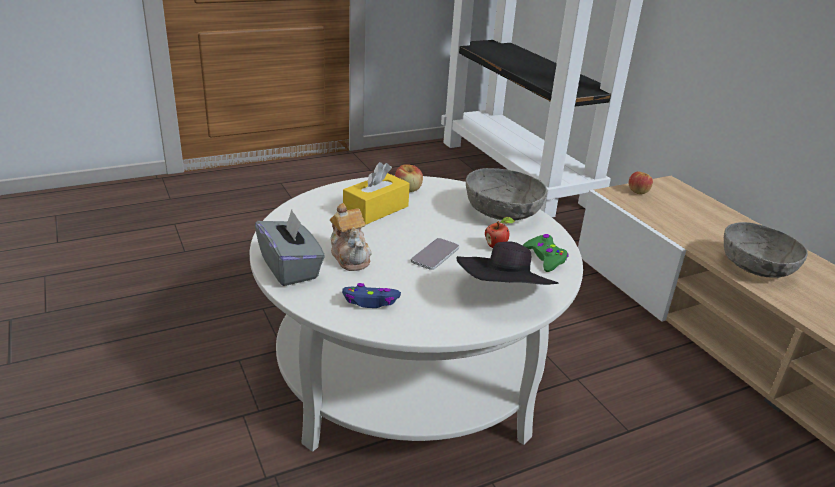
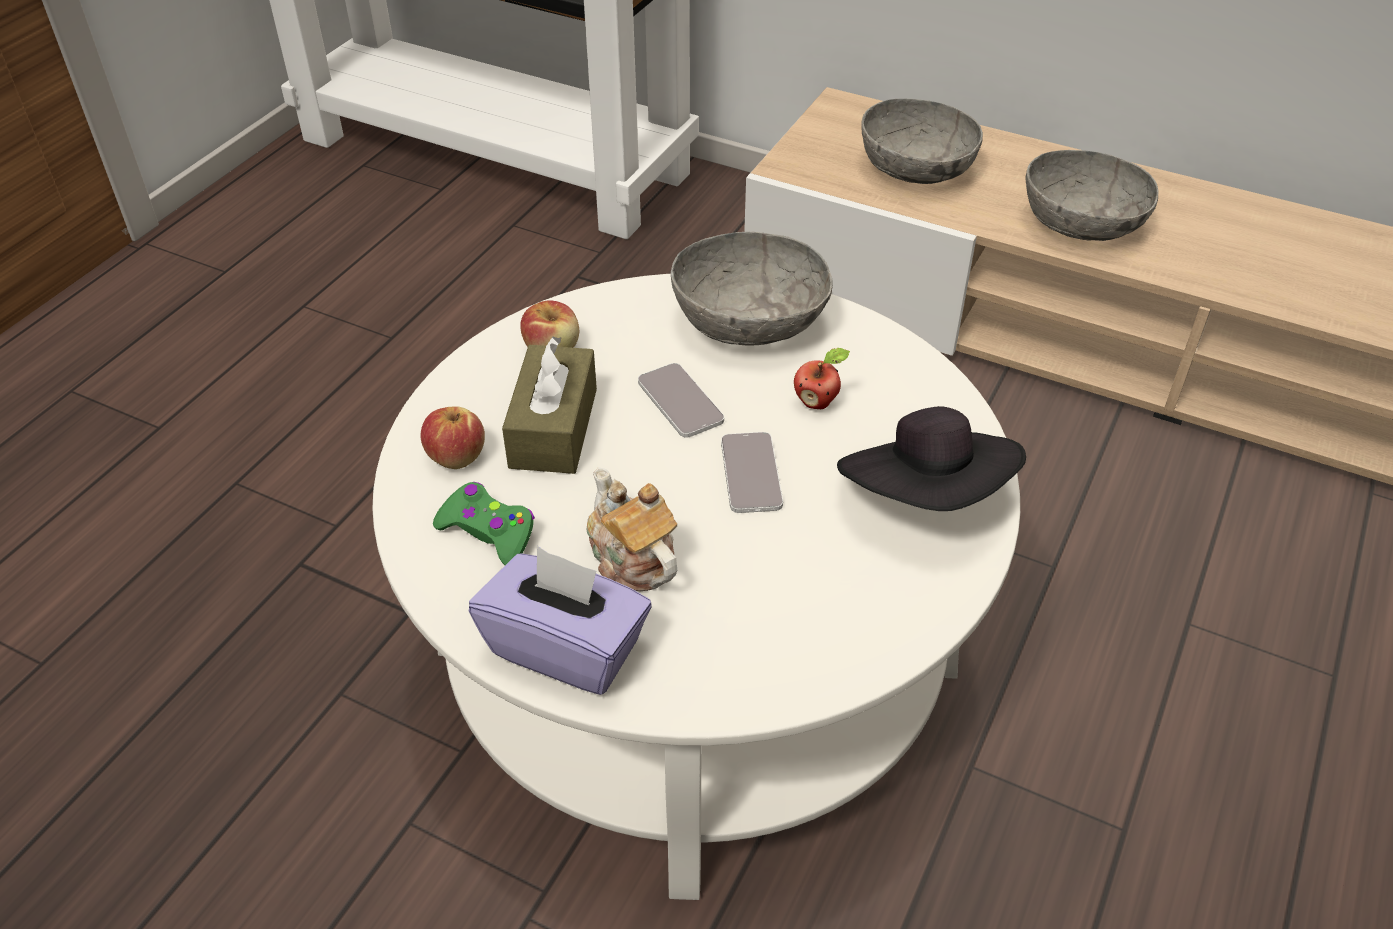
camera: 35 degrees left, 15 degrees up
grey tissue box [255,209,325,286] -> purple tissue box [469,546,652,695]
teapot [330,203,371,271] -> teapot turned 150 degrees counterclockwise [587,468,677,592]
blue game controller [342,283,401,308] -> none
yellow tissue box [343,162,410,225] -> brown tissue box [502,337,597,474]
green game controller [523,234,568,272] -> green game controller moved to [433,482,535,565]
apple [629,171,653,194] -> apple moved to [421,406,485,469]
none -> phone [638,363,724,438]
none -> grey bowl [861,99,983,184]

